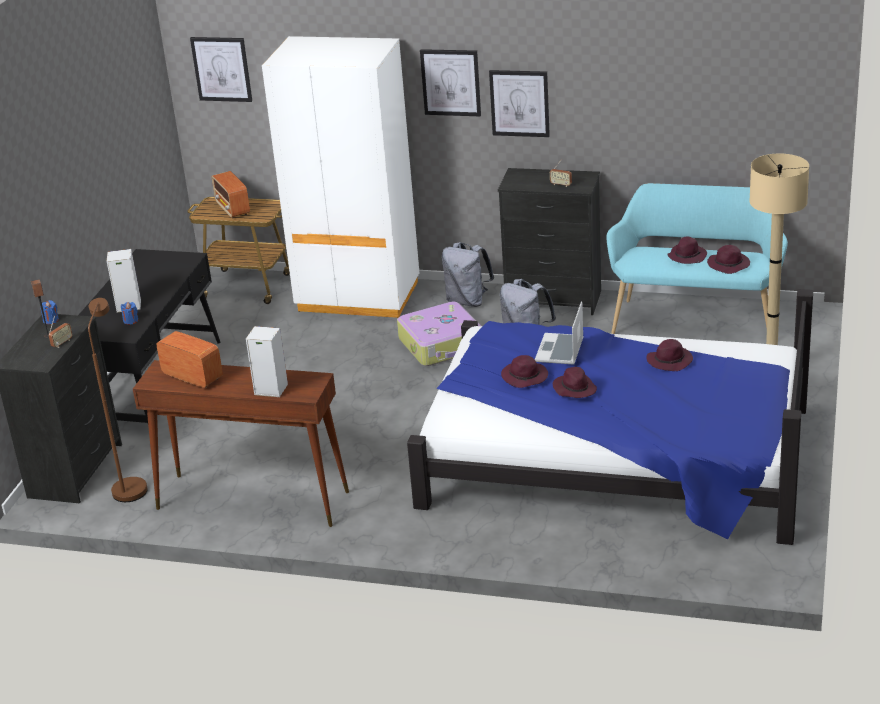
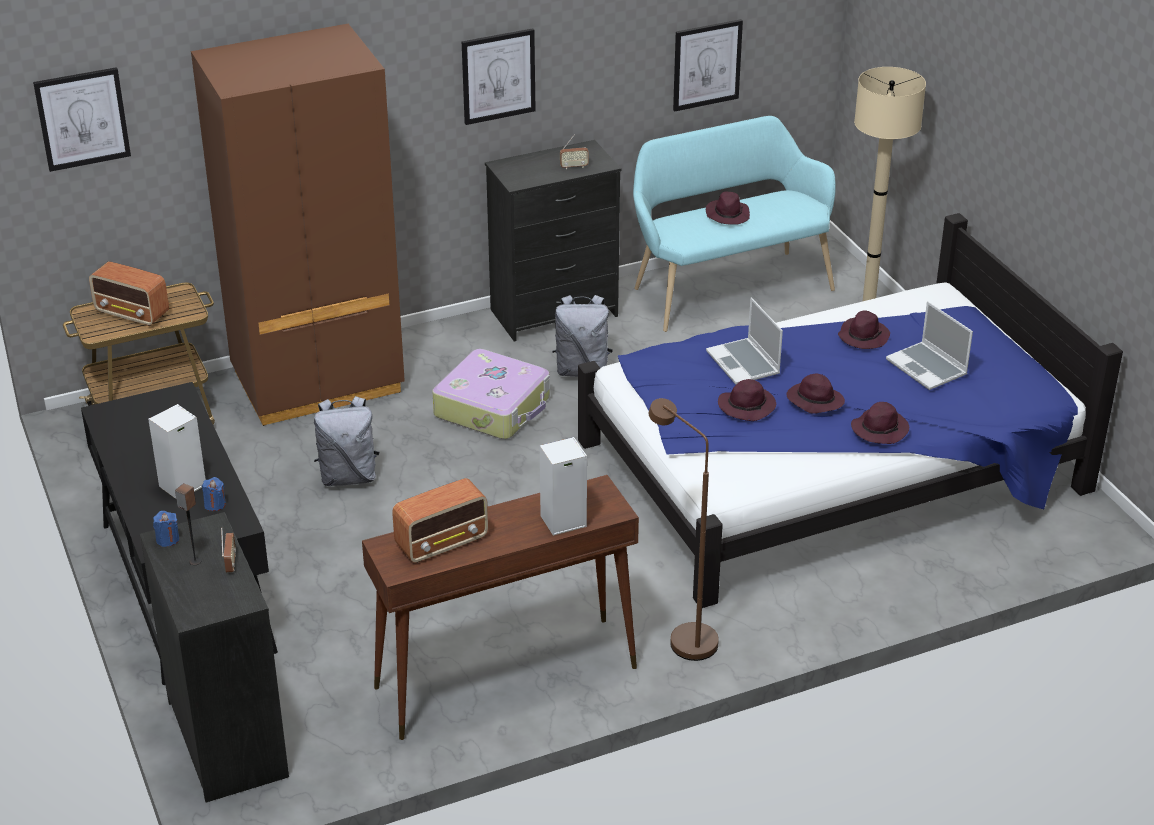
camera: 40 degrees left, 5 degrees up
brown floor lamp [88,298,148,502] -> brown floor lamp moved to [649,398,719,661]
radio [157,331,223,388] -> radio turned 150 degrees clockwise [392,478,488,563]
white wardrobe [262,36,419,318] -> brown wardrobe [191,24,405,426]
picture [420,49,481,116] -> picture moved to [673,19,743,111]
grey backpack [442,242,494,307] -> grey backpack moved to [314,396,380,486]
purple hat [707,245,750,274] -> purple hat moved to [851,402,909,444]
none -> laptop [886,301,973,390]

